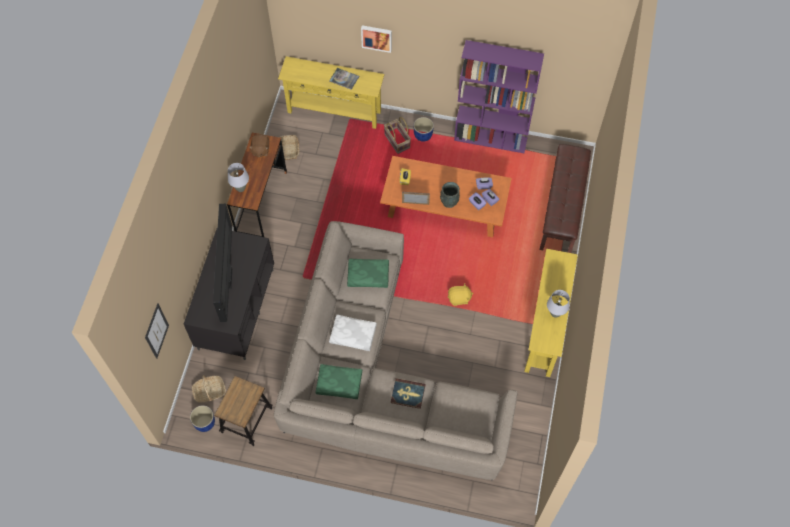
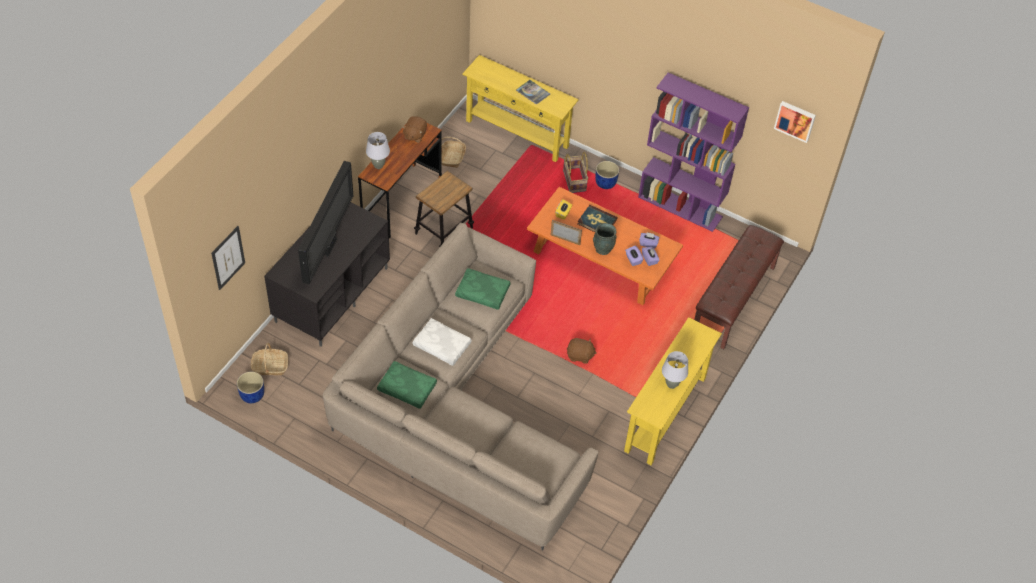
camera: 15 degrees right, 10 degrees down
stool [214,376,272,446] -> stool moved to [414,171,474,247]
picture [361,25,392,53] -> picture moved to [774,101,816,143]
book [391,378,426,409] -> book moved to [578,205,617,232]
yellow plush toy [448,283,473,306] -> brown plush toy [567,338,597,364]

